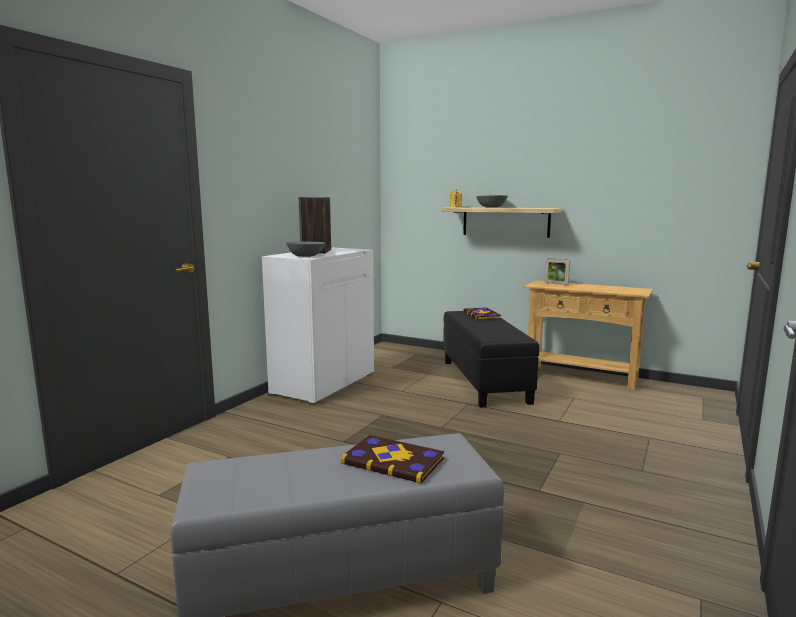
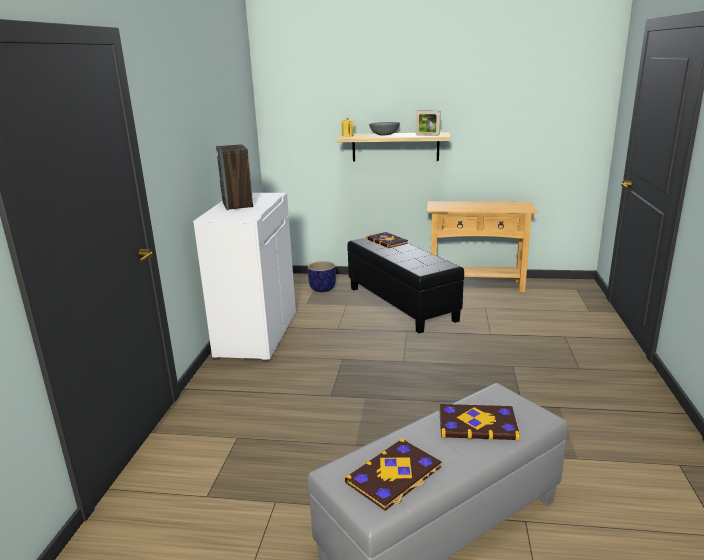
camera: 20 degrees left, 10 degrees up
grey bowl [286,241,325,257] -> none
picture frame [544,258,570,285] -> picture frame moved to [416,110,440,136]
none -> planter [308,261,336,292]
none -> book [344,439,441,511]

